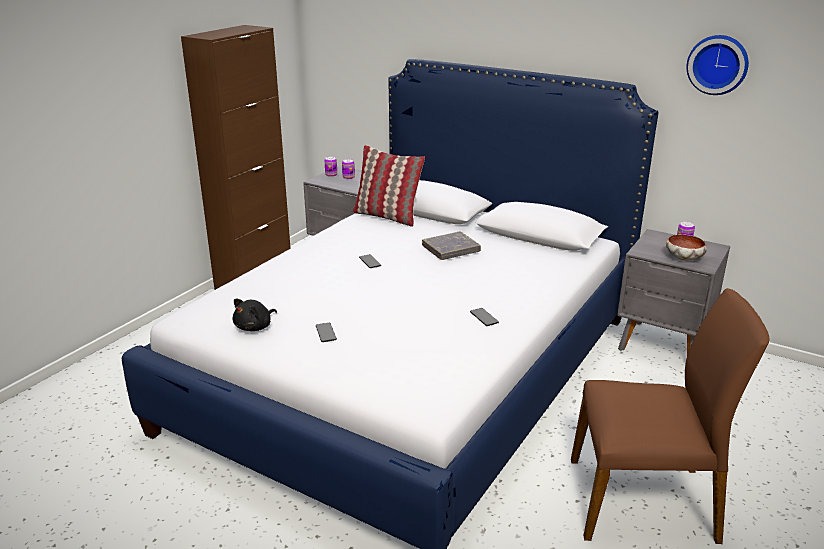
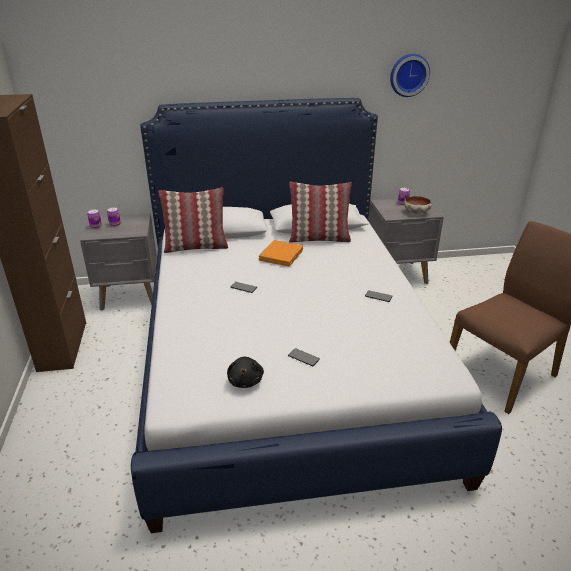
camera: 40 degrees left, 5 degrees up
grey book [422,231,481,260] -> orange book [259,240,303,266]
none -> pillow [289,182,352,243]

